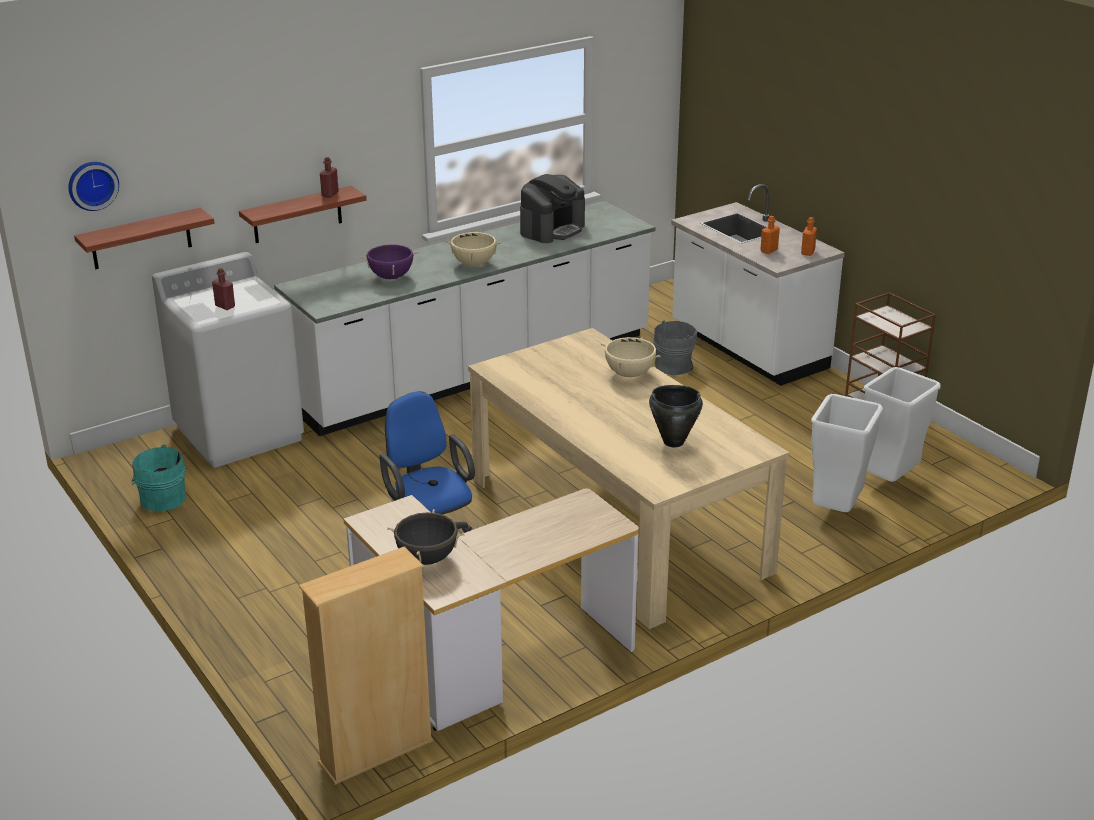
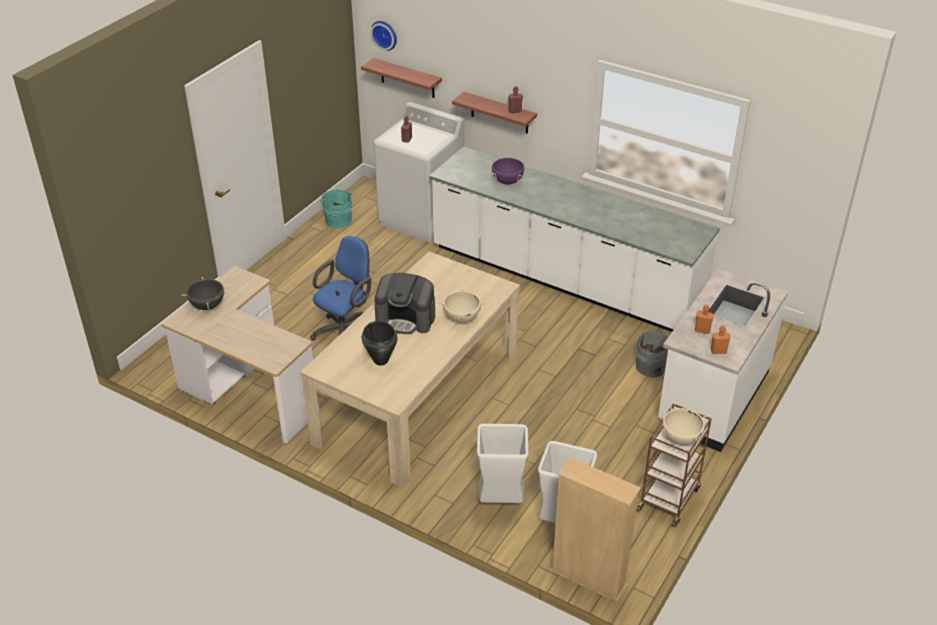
camera: 65 degrees right, 10 degrees up
beige bookcase [299,546,433,785] -> beige bookcase moved to [551,457,641,602]
beige cooking pot [445,231,502,266] -> beige cooking pot moved to [661,406,706,445]
coffee machine [520,174,585,243] -> coffee machine moved to [374,273,435,334]

